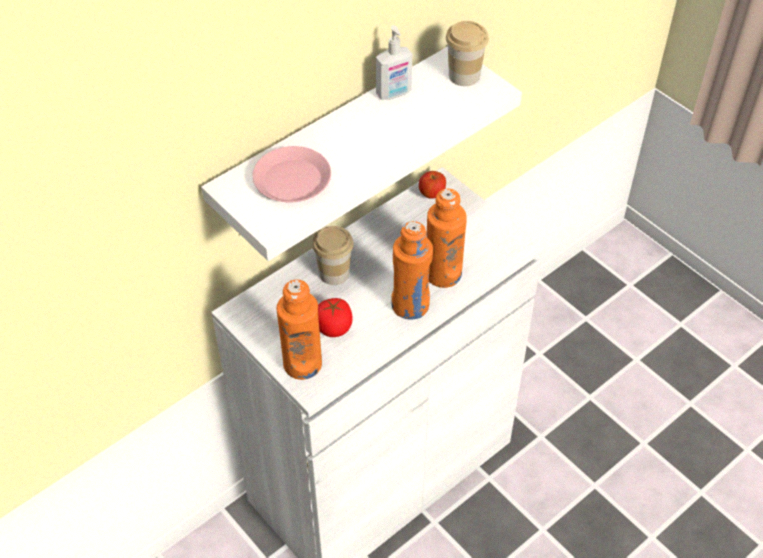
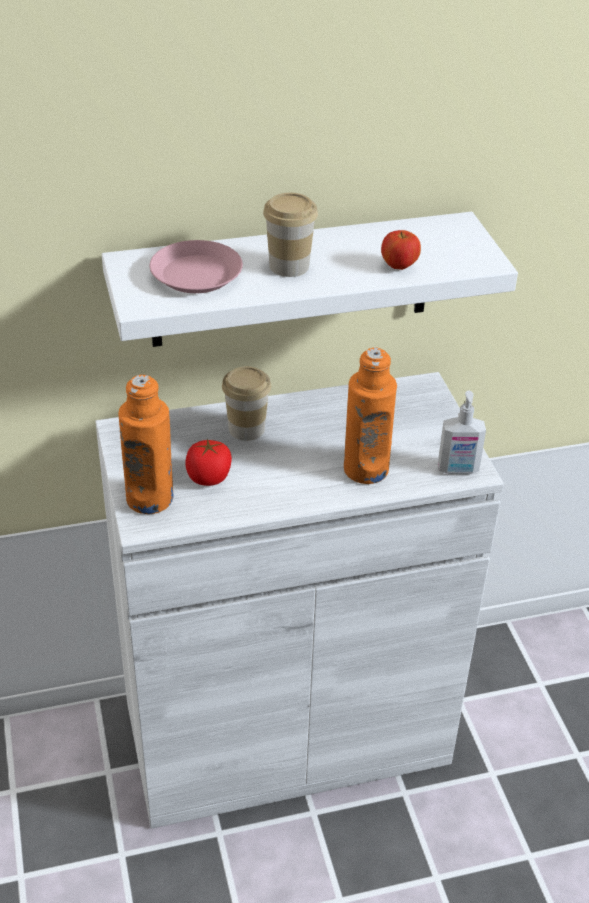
camera: 25 degrees right, 10 degrees down
soap dispenser [376,25,412,100] -> soap dispenser moved to [438,391,486,474]
orange bottle [391,221,433,320] -> none
apple [419,171,446,199] -> apple moved to [381,230,421,270]
cup [446,21,489,86] -> cup moved to [263,193,318,277]

